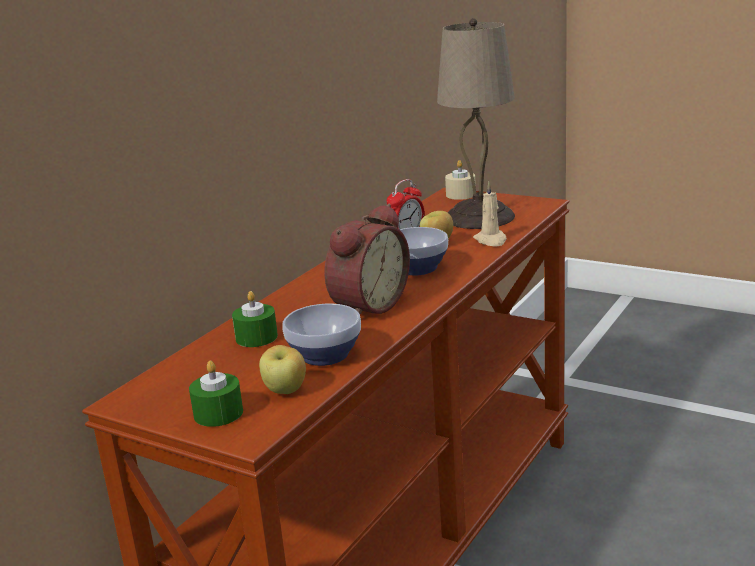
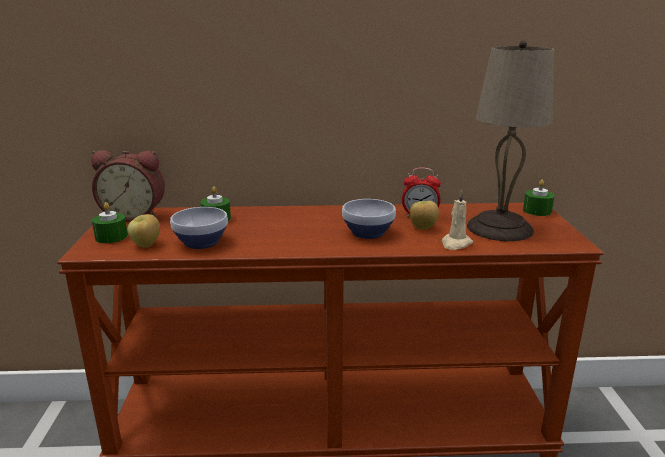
camera: 55 degrees right, 0 degrees up
alarm clock [324,204,410,314] -> alarm clock moved to [91,150,165,222]
beige candle [445,160,476,200] -> green candle [523,180,555,216]

